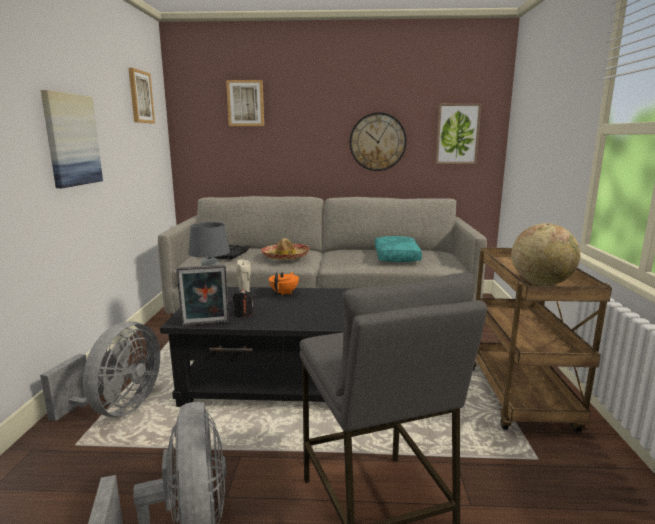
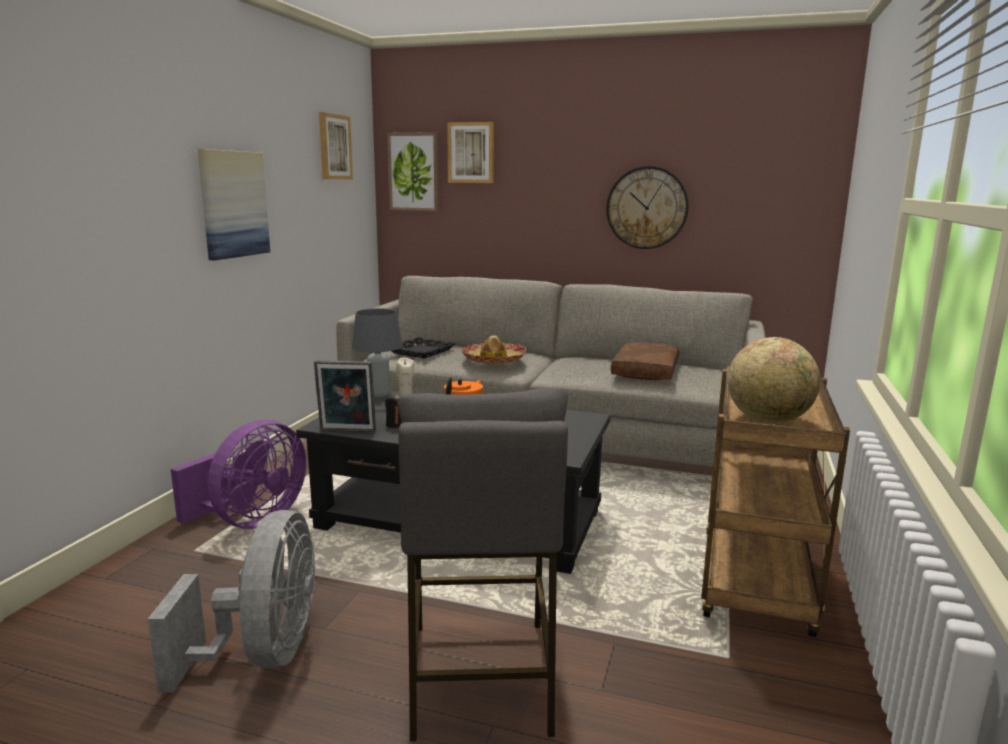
camera: 15 degrees right, 0 degrees up
grey fan [40,321,160,421] -> purple fan [171,420,306,529]
turquoise pillow [375,236,422,262] -> brown pillow [611,342,679,380]
picture [435,103,482,164] -> picture moved to [387,132,439,211]

